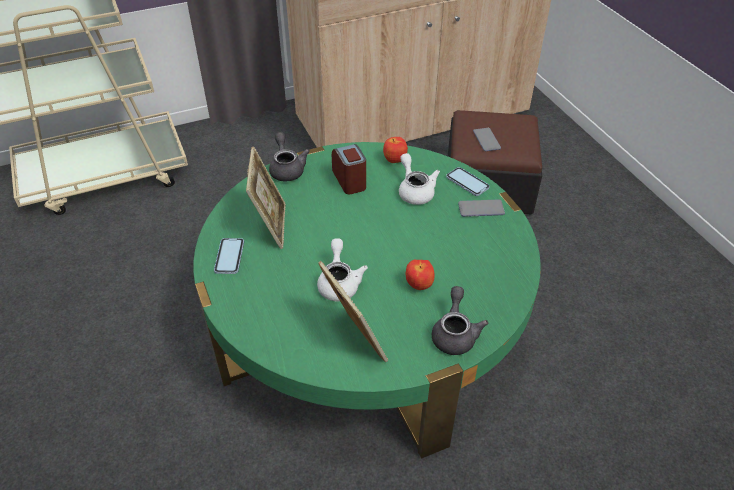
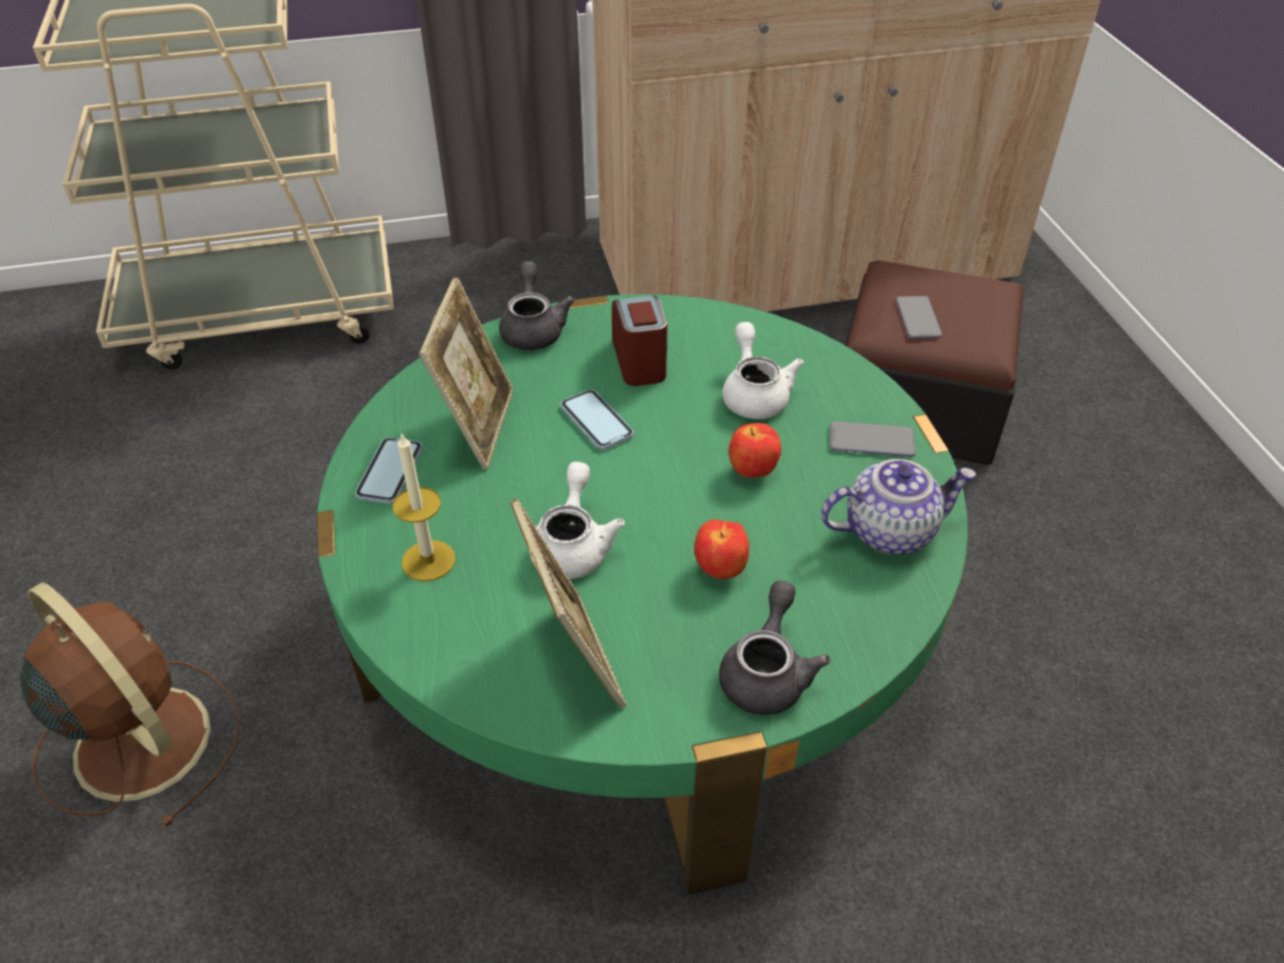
camera: 10 degrees right, 0 degrees up
apple [383,137,408,163] -> apple moved to [729,423,781,478]
phone [446,167,490,196] -> phone moved to [561,389,634,450]
none -> brown fan [20,582,240,828]
none -> candle [393,432,455,581]
none -> teapot [821,459,976,554]

